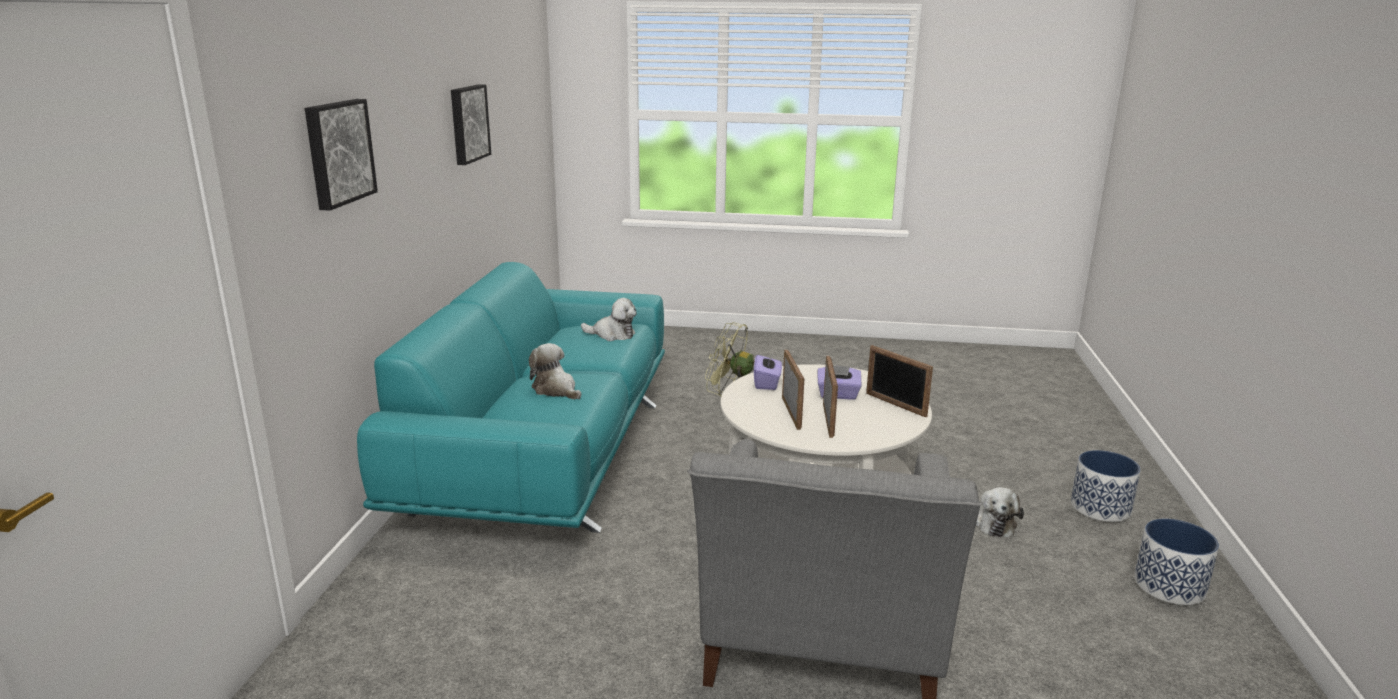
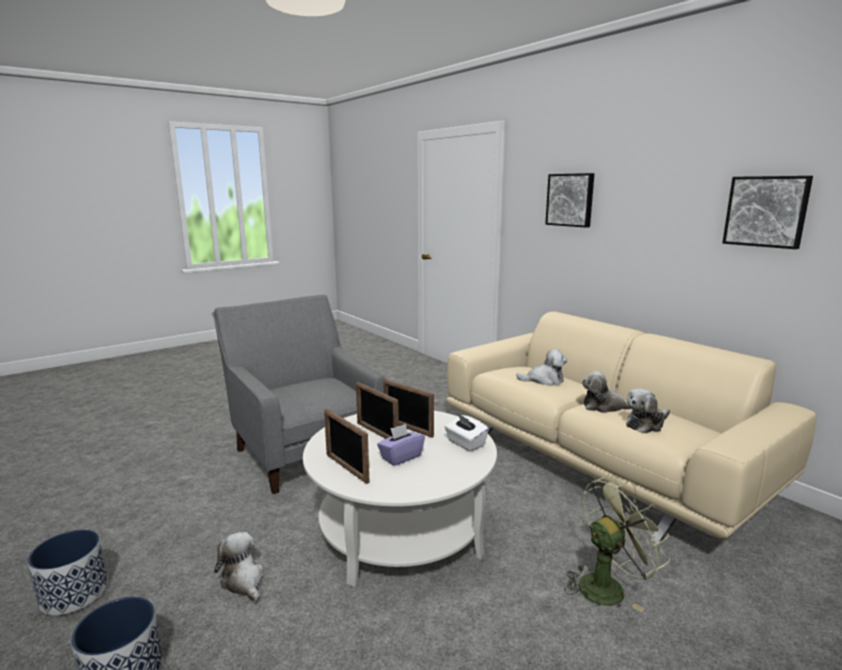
camera: 135 degrees right, 5 degrees down
turquoise sofa [357,262,665,533] -> beige sofa [446,311,816,543]
purple tissue box [754,351,782,390] -> white tissue box [445,414,489,452]
picture frame [866,345,933,418] -> picture frame turned 135 degrees counterclockwise [324,409,370,484]
none -> plush toy [582,371,632,413]

